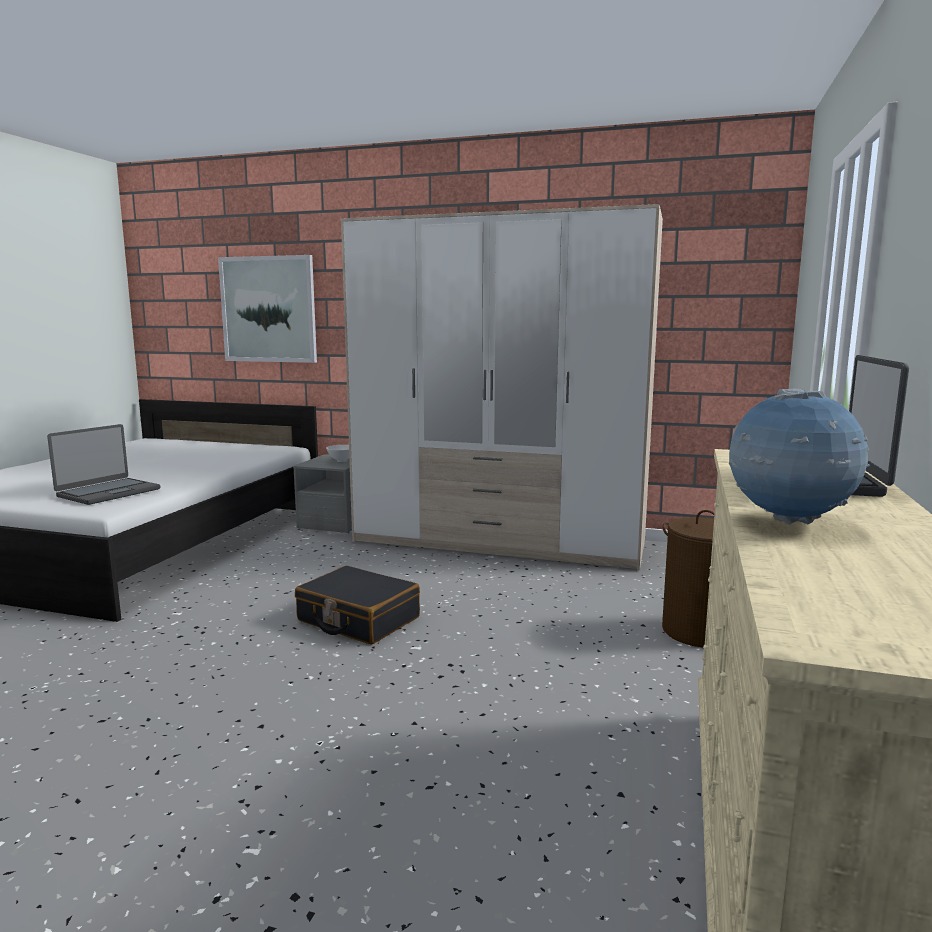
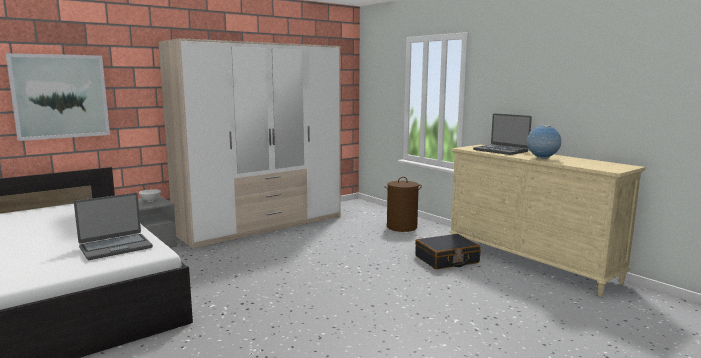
camera: 55 degrees left, 0 degrees up
laptop [47,424,161,505] -> laptop turned 75 degrees clockwise [74,193,153,260]
black suitcase [295,565,420,645] -> black suitcase moved to [415,234,480,269]

